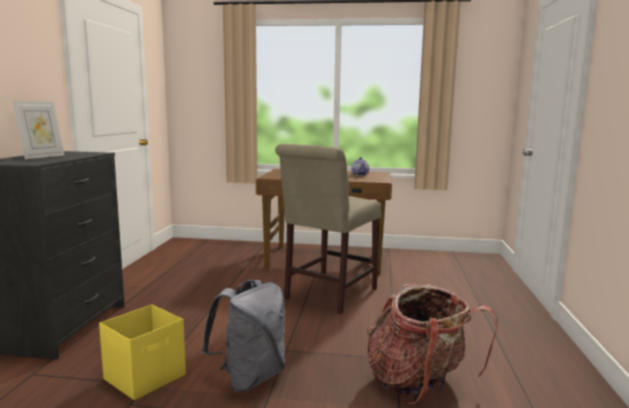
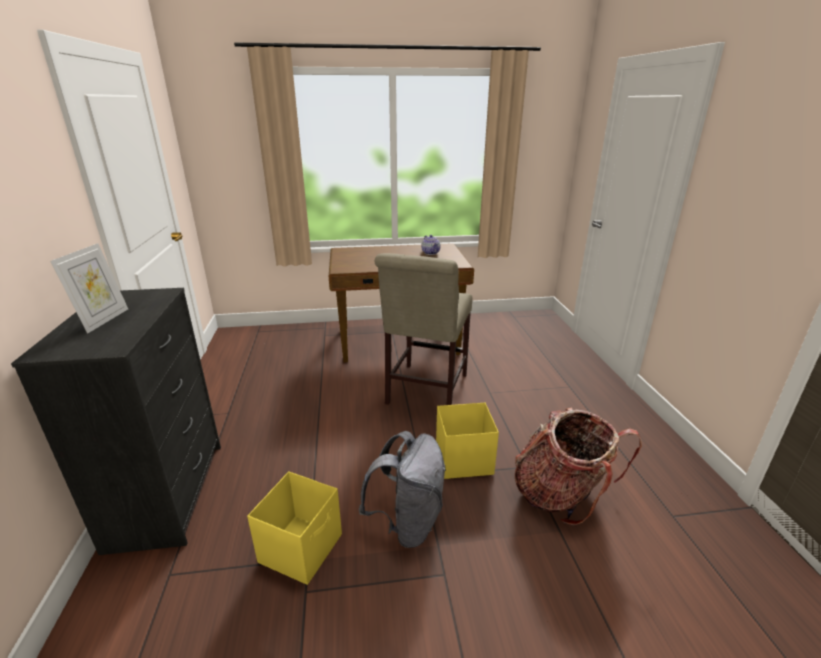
camera: 15 degrees left, 15 degrees up
none -> yellow storage box [436,403,499,479]

